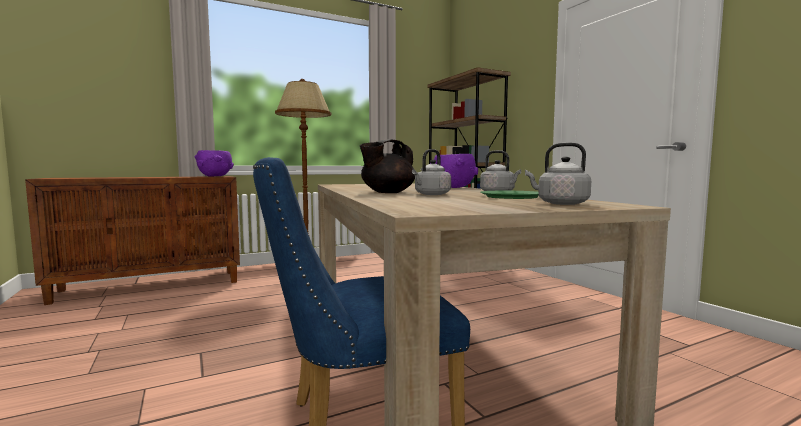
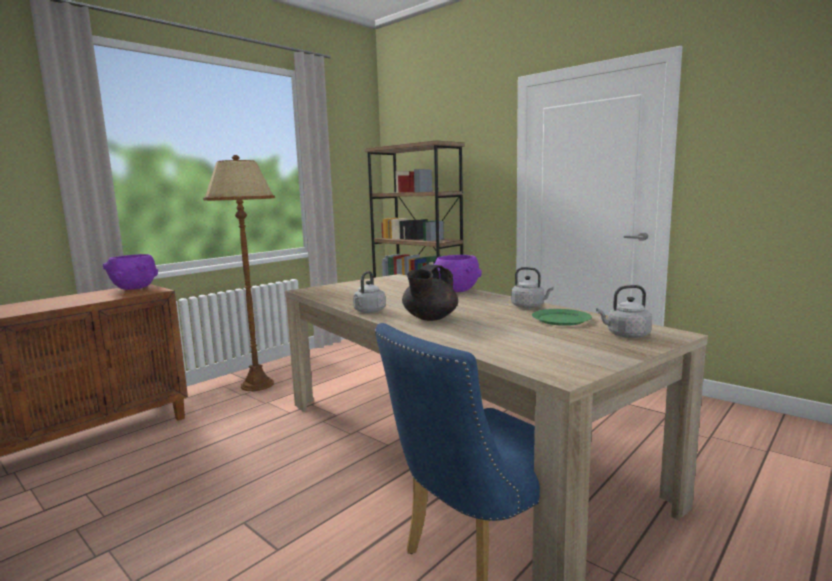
camera: 20 degrees left, 5 degrees up
grey kettle [412,149,451,195] -> grey kettle moved to [353,271,386,313]

